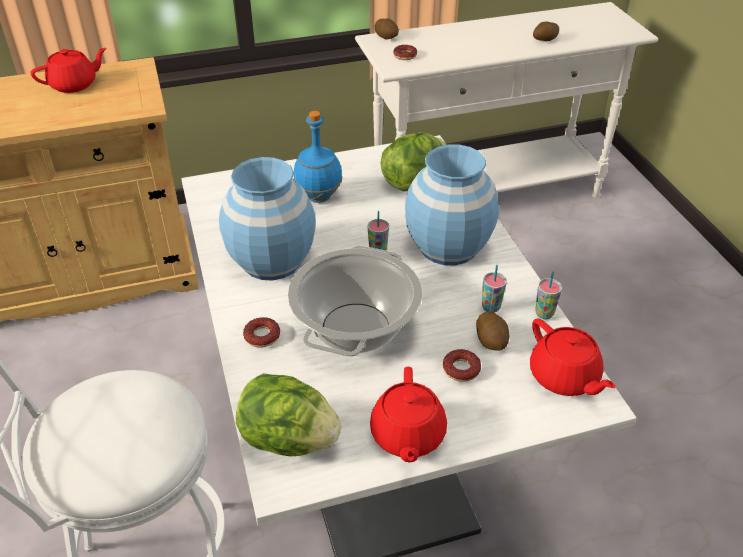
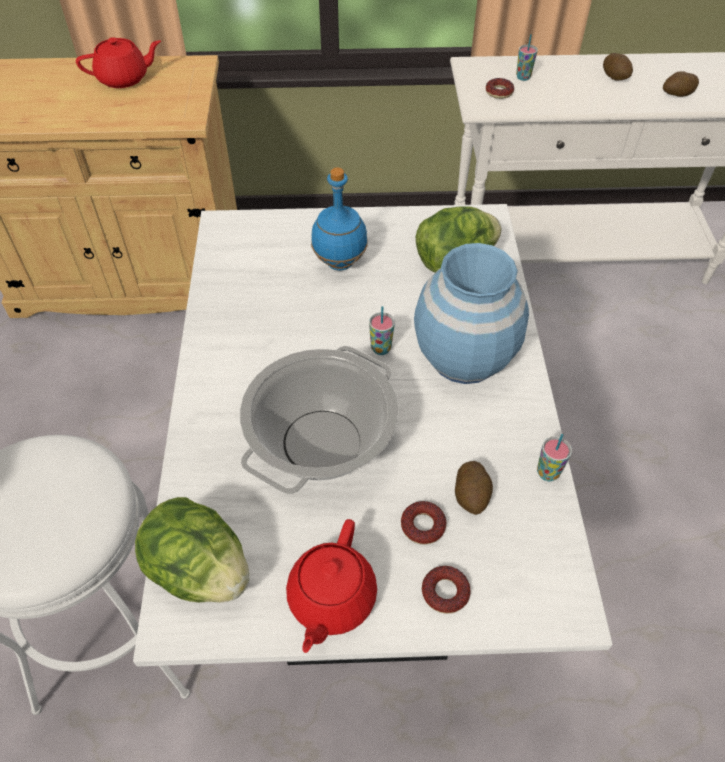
camera: 15 degrees right, 10 degrees up
blue vase [219,157,316,281] -> none
donut [243,317,280,348] -> donut moved to [422,566,471,614]
potato [375,19,399,39] -> potato moved to [603,53,633,80]
cup [482,265,507,313] -> cup moved to [516,34,538,81]
red teapot [530,318,616,396] -> none

